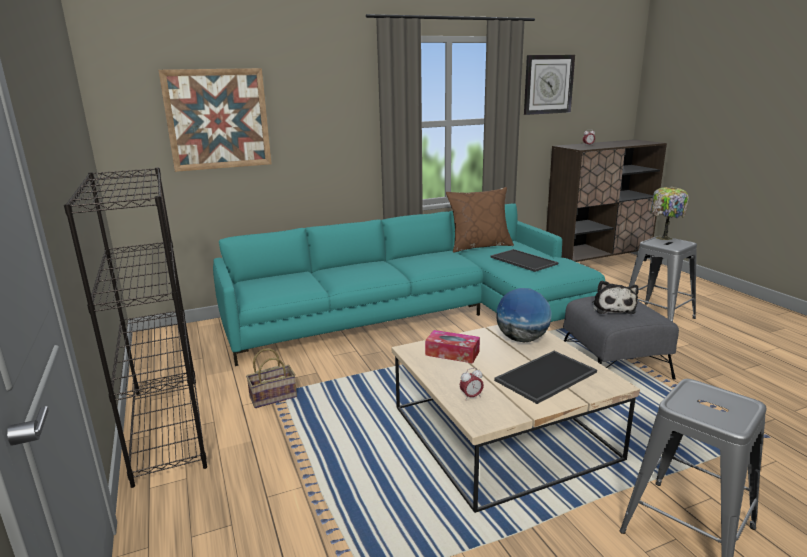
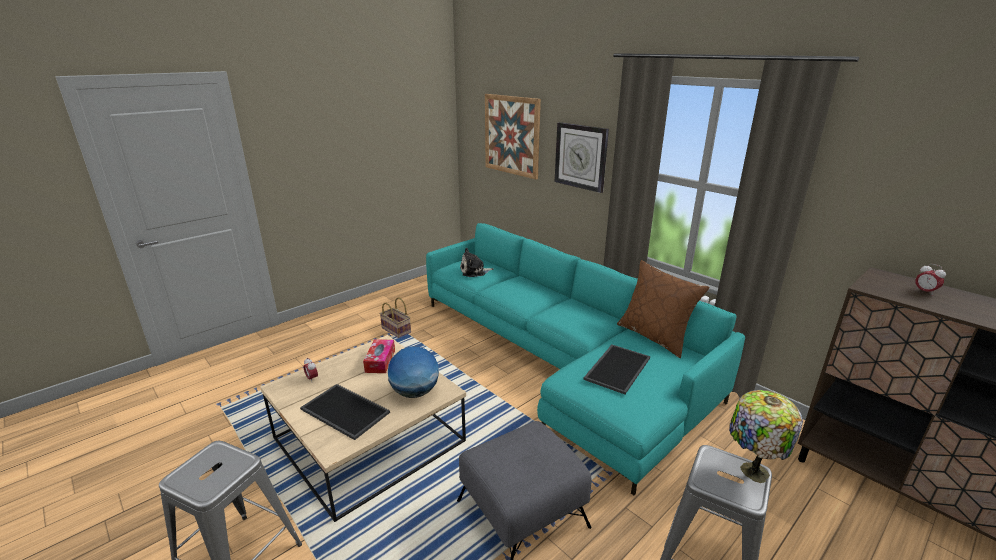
camera: 70 degrees right, 5 degrees up
black bookcase [64,168,207,488] -> none
wall clock [524,55,575,115] -> wall clock moved to [555,122,609,193]
plush toy [592,280,639,314] -> plush toy moved to [460,248,494,277]

